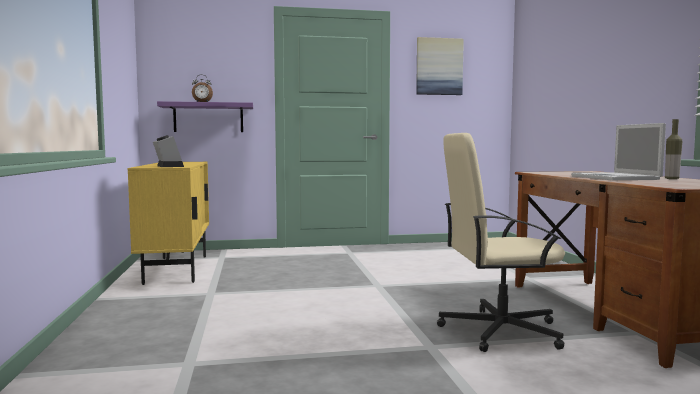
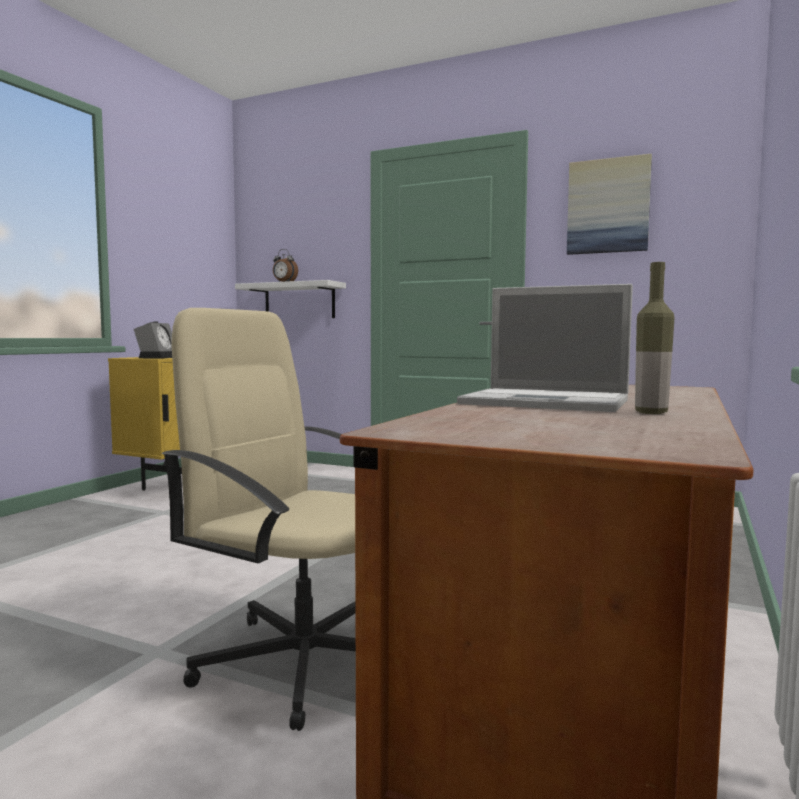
camera: 35 degrees right, 0 degrees up
purple shelf [157,101,253,132] -> white shelf [235,280,346,318]
laptop [571,123,666,180] -> laptop turned 90 degrees counterclockwise [457,284,633,412]

